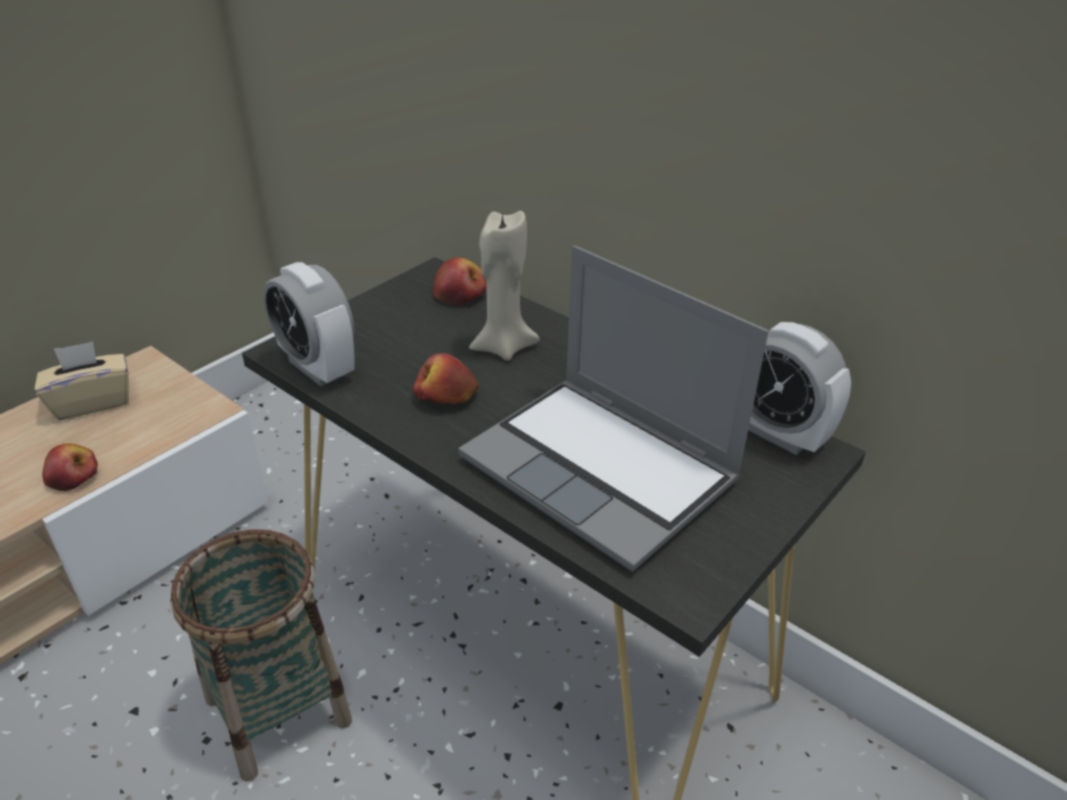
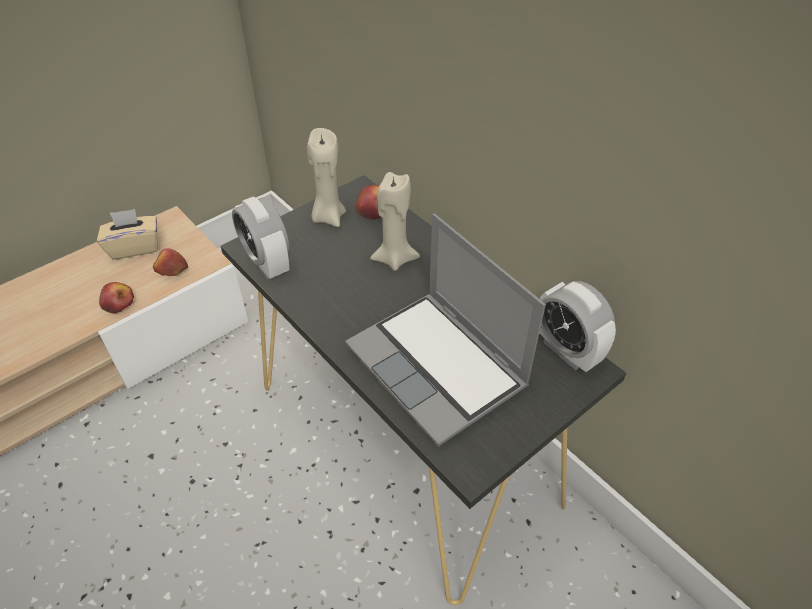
camera: 10 degrees right, 10 degrees up
basket [170,529,352,782] -> none
apple [413,353,479,404] -> apple moved to [153,248,188,276]
none -> beige candle [307,128,346,227]

